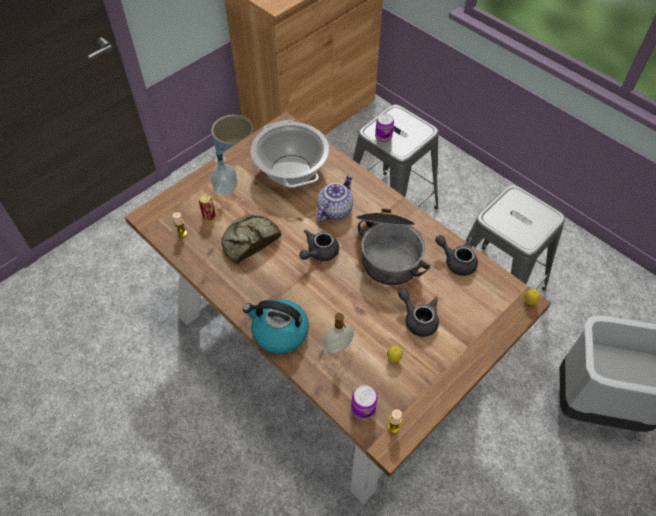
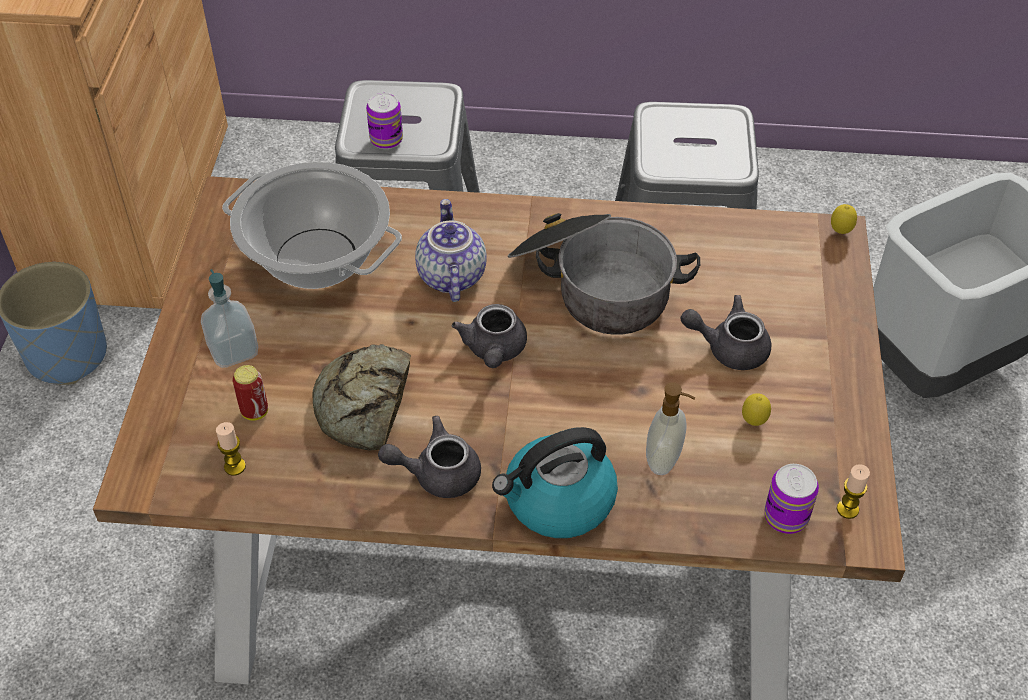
camera: 40 degrees left, 5 degrees down
grey teapot [435,235,478,276] -> grey teapot moved to [378,416,481,498]

